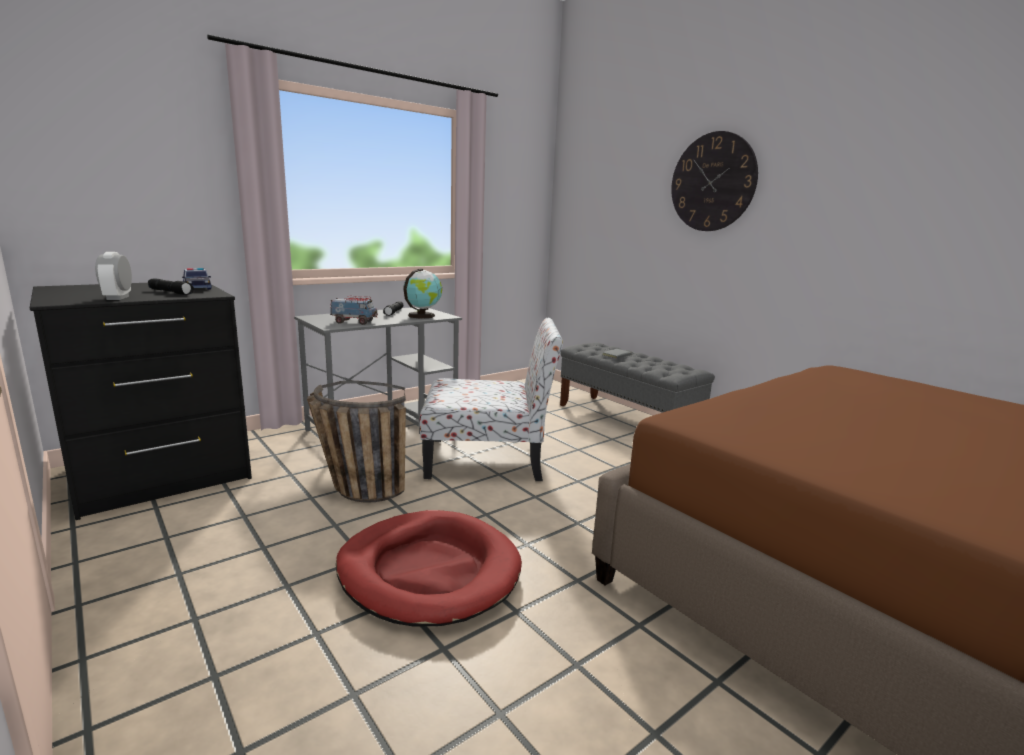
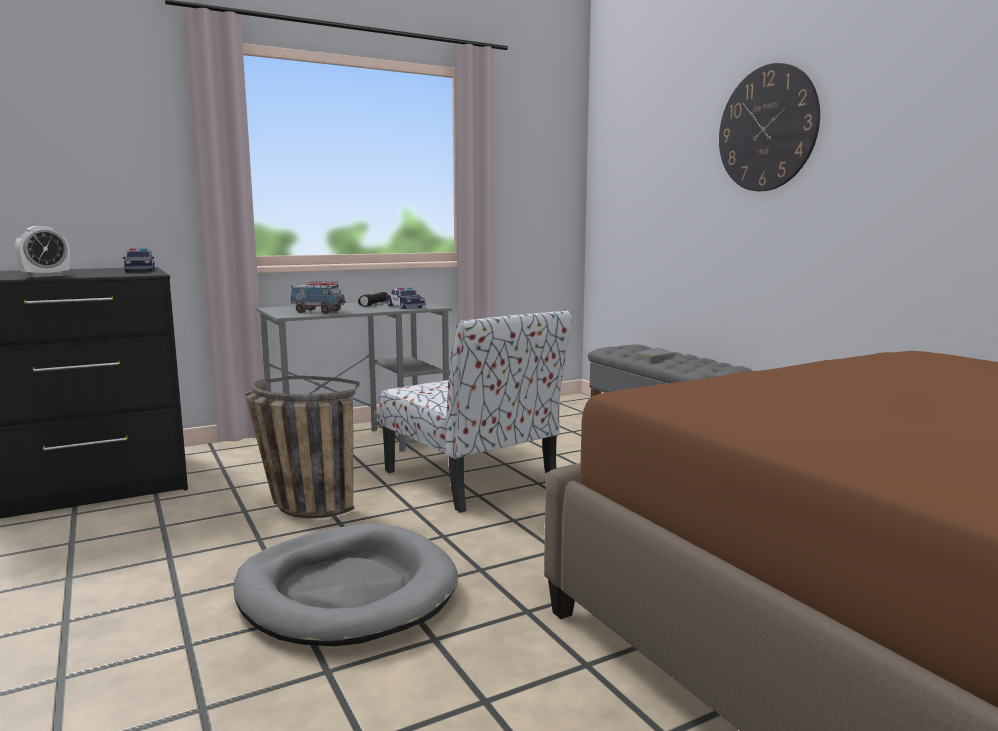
camera: 10 degrees right, 5 degrees down
alarm clock [95,252,132,300] -> alarm clock turned 135 degrees counterclockwise [15,226,70,277]
black flashlight [148,278,194,295] -> none
red dog bed [336,510,522,627] -> grey dog bed [234,524,458,646]
globe [403,269,442,319] -> toy car [385,287,426,309]
chair [419,318,563,481] -> chair turned 45 degrees clockwise [379,311,572,513]

